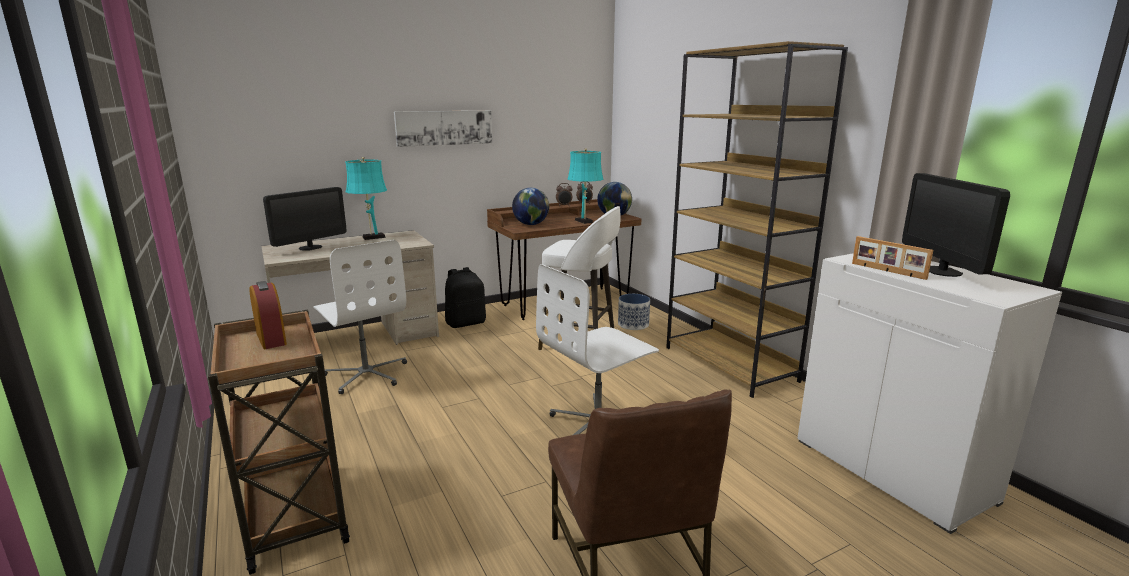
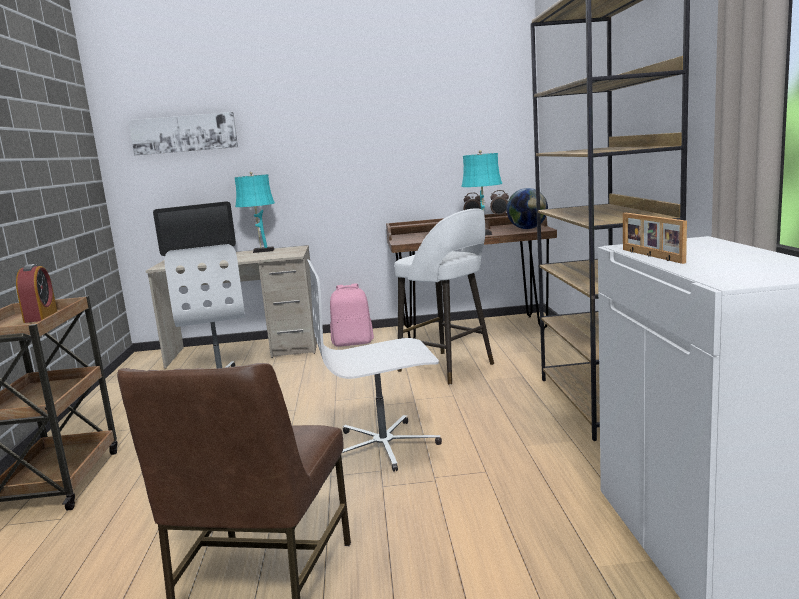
camera: 25 degrees right, 5 degrees down
picture [394,110,492,147] -> picture moved to [128,112,238,155]
black backpack [445,267,486,328] -> pink backpack [330,283,374,347]
globe [512,188,549,225] -> none
planter [618,294,650,330] -> none
monitor [902,173,1010,277] -> none

